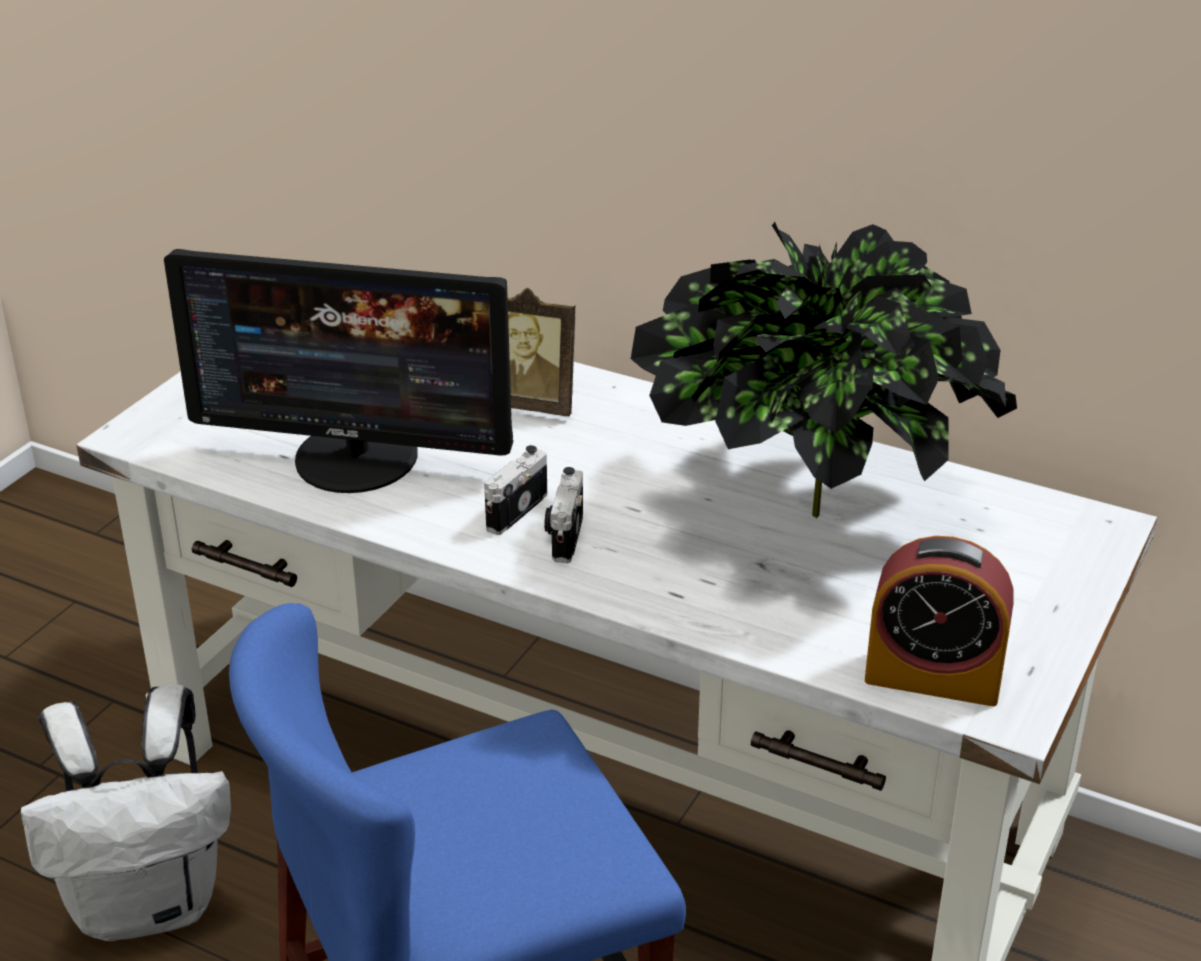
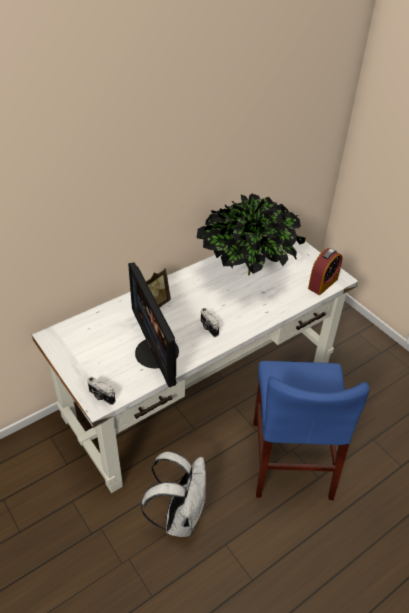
camera: 65 degrees left, 10 degrees up
monitor [164,249,513,493] -> monitor turned 120 degrees clockwise [128,262,179,387]
camera [544,467,583,563] -> camera moved to [87,377,116,405]

